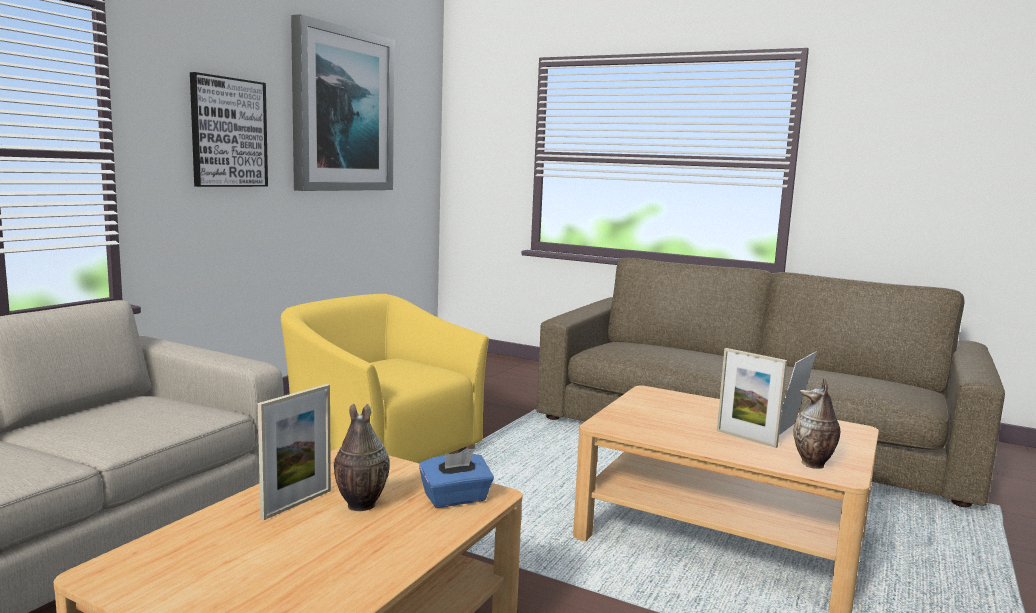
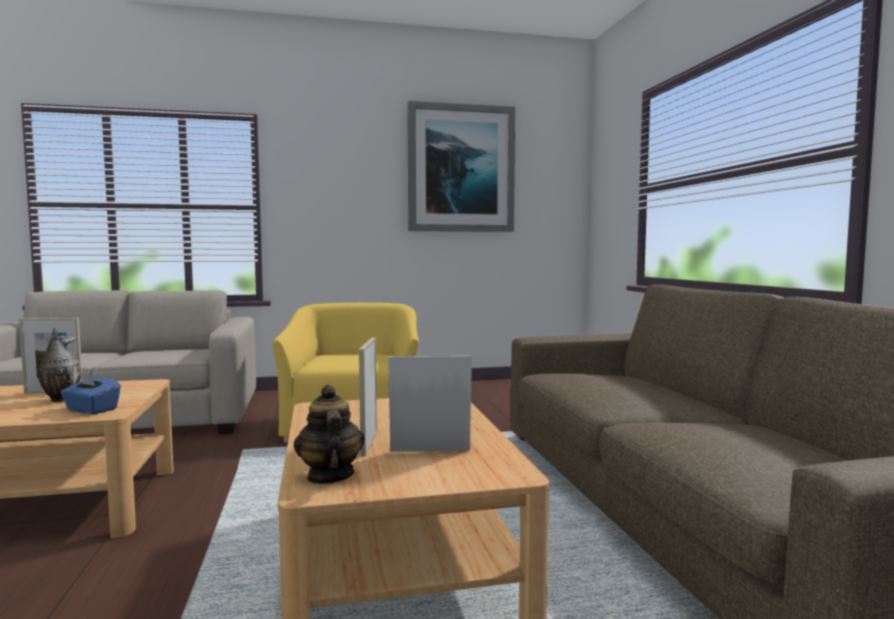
camera: 50 degrees right, 5 degrees down
picture [190,72,268,187] -> none
vase [793,378,840,469] -> teapot [294,385,365,484]

